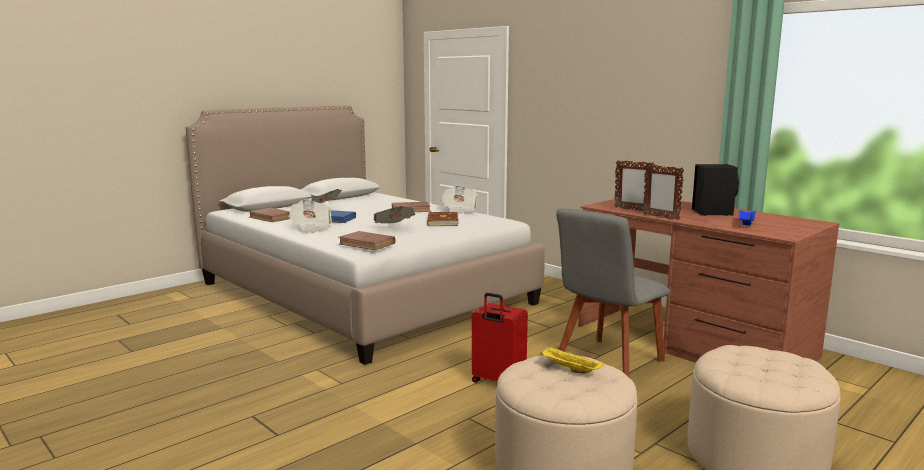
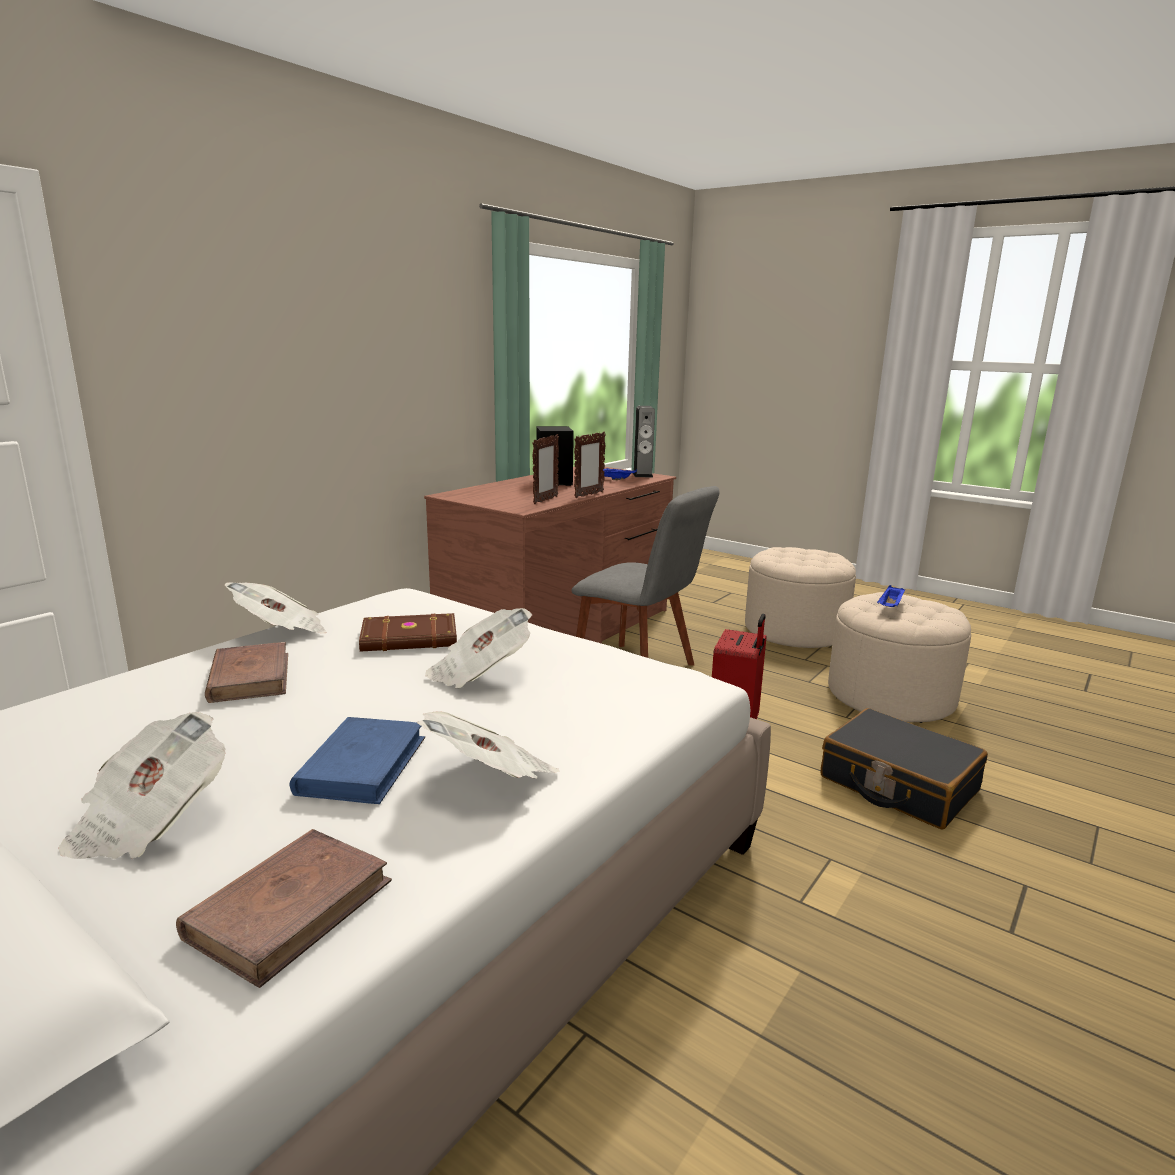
camera: 100 degrees left, 5 degrees up
brown book [339,231,395,250] -> none
yellow tray [540,346,605,373] -> blue tray [877,585,905,607]
none -> speaker [633,406,655,477]
none -> black suitcase [821,708,988,829]

